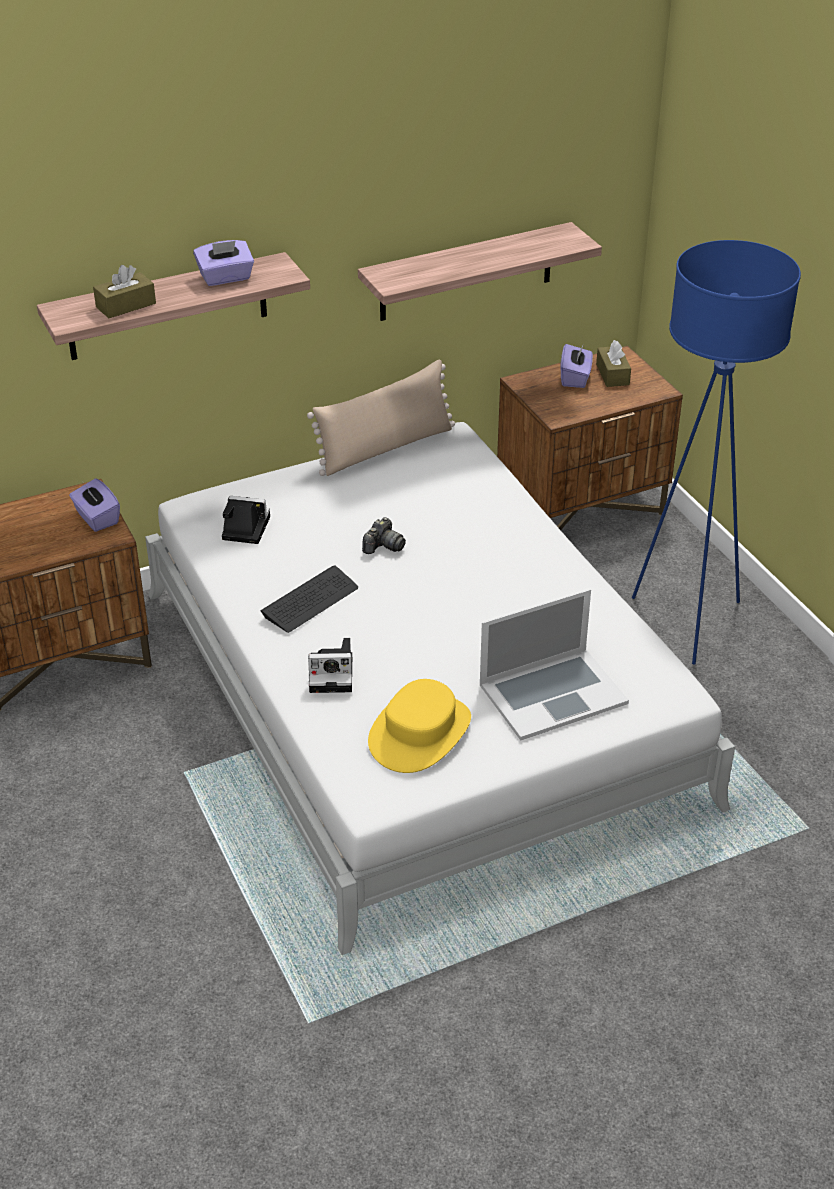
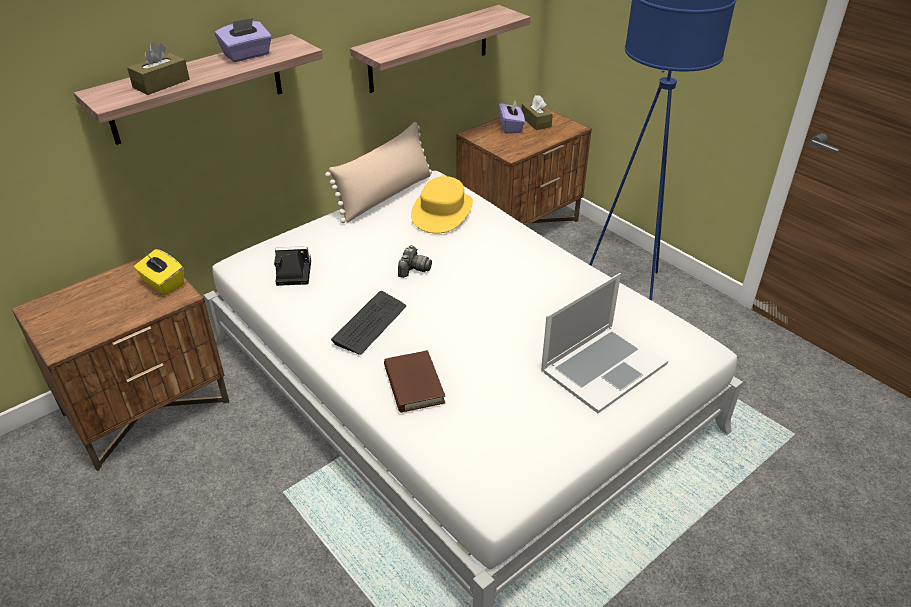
camera: 15 degrees left, 0 degrees up
purple tissue box [69,478,120,532] -> yellow tissue box [134,249,184,295]
camera [308,638,352,693] -> brown book [384,350,445,412]
yellow hat [368,679,471,773] -> yellow hat moved to [411,176,473,234]

